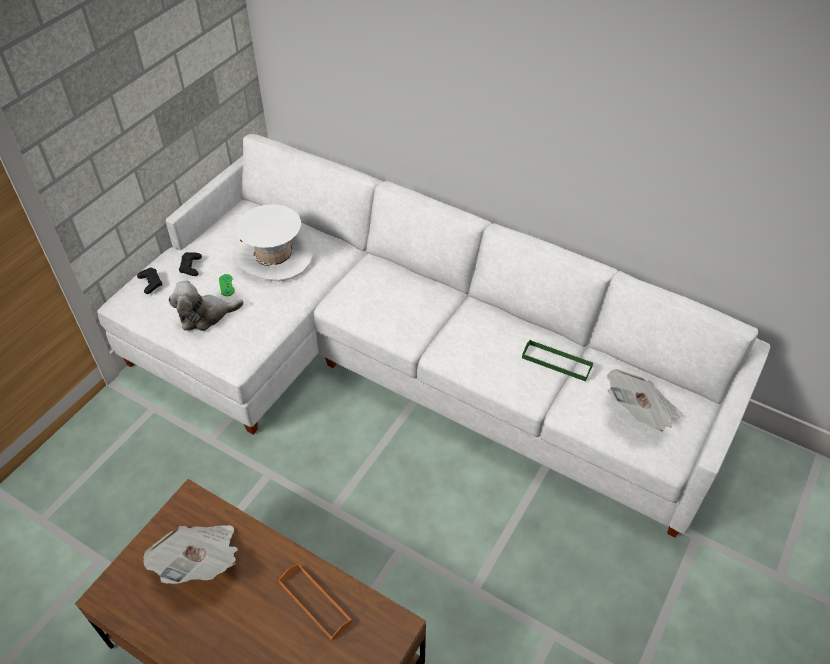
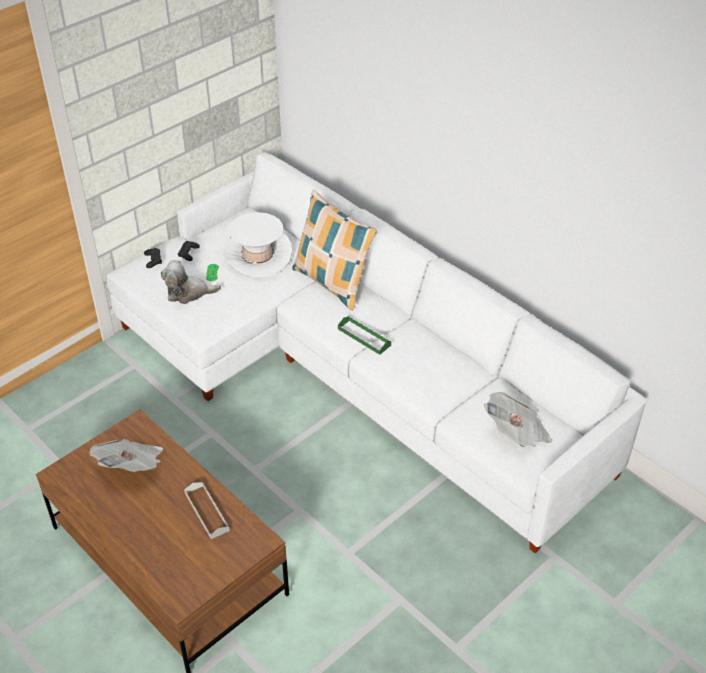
camera: 15 degrees right, 5 degrees down
orange tray [279,563,352,641] -> grey tray [184,482,230,539]
green tray [522,340,593,382] -> green tray moved to [338,316,391,355]
none -> pillow [292,190,377,311]

